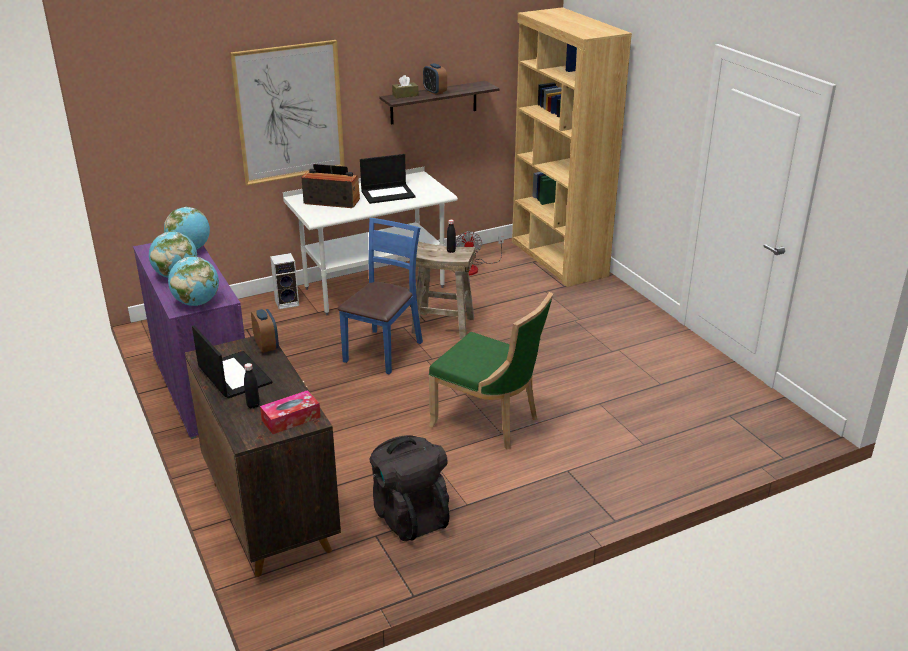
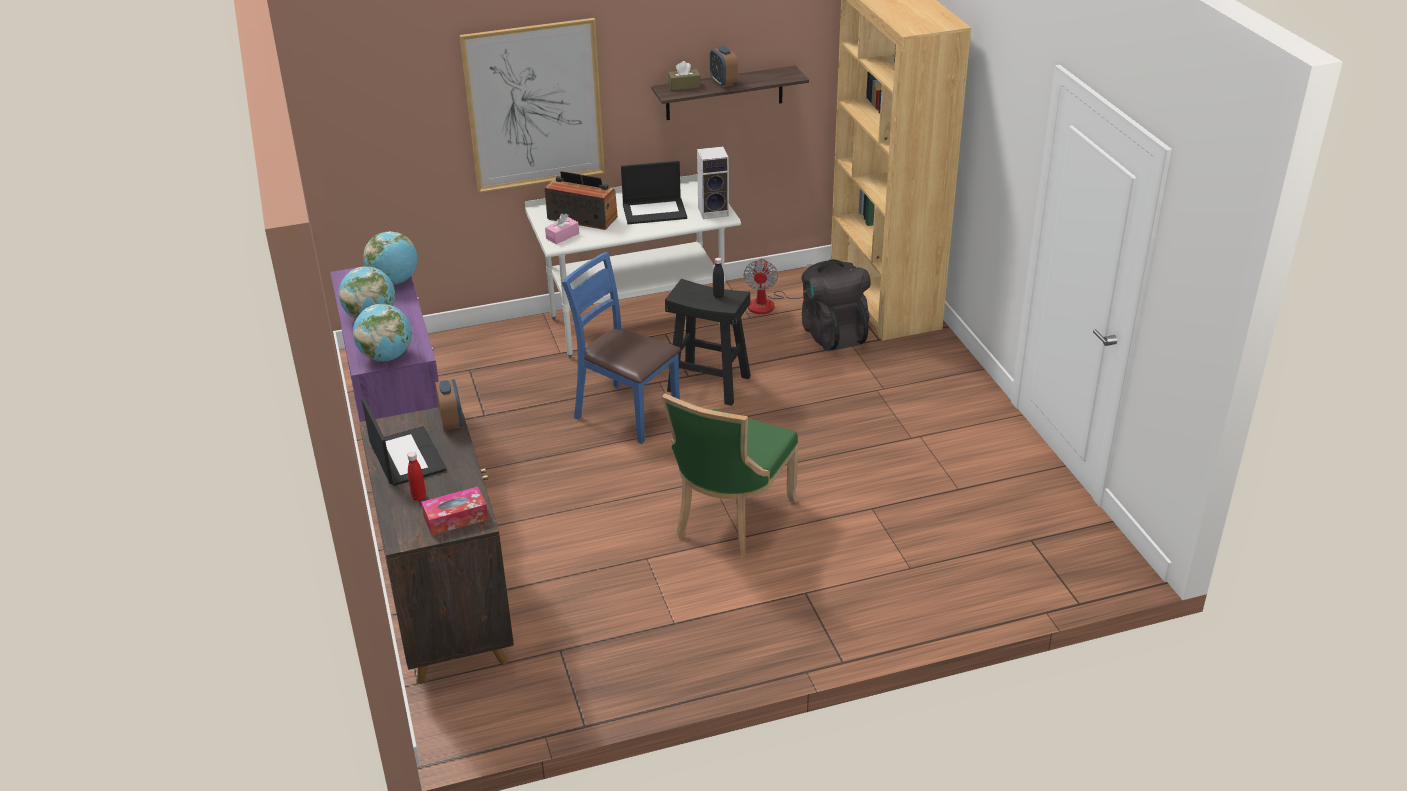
camera: 10 degrees right, 5 degrees up
black bottle [244,363,260,409] -> red bottle [408,452,426,501]
speaker [270,253,299,309] -> speaker moved to [697,146,729,219]
blue chair [337,218,423,374] -> blue chair turned 90 degrees counterclockwise [562,252,681,444]
black backpack [370,435,449,541] -> black backpack moved to [801,259,871,351]
beige stool [411,241,476,339] -> black stool [665,279,751,406]
green chair [429,292,553,450] -> green chair turned 75 degrees clockwise [662,393,798,559]
none -> pink tissue box [545,213,579,244]

